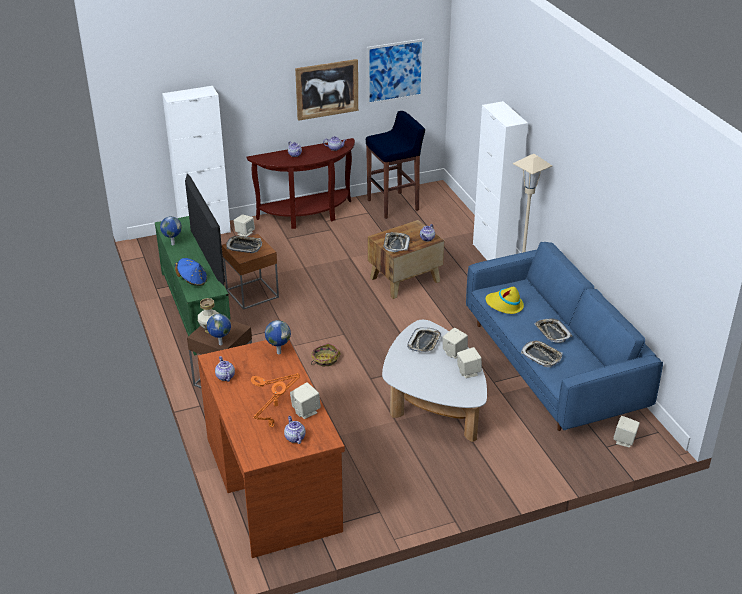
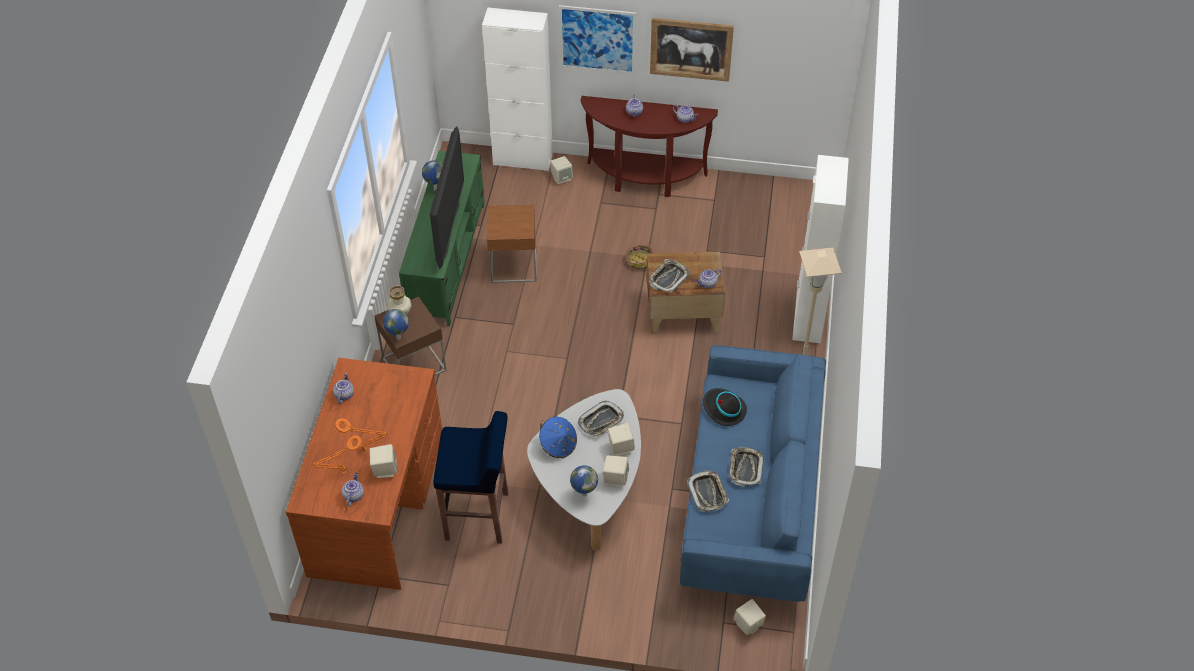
camera: 30 degrees right, 15 degrees up
blue hat [175,258,207,286] -> blue hat moved to [539,417,577,458]
tray [226,236,262,253] -> none
globe [265,320,291,354] -> globe moved to [570,465,598,497]
basket [311,343,341,366] -> basket moved to [622,245,654,270]
blue stool [366,111,425,219] -> blue stool moved to [433,411,508,544]
picture [367,39,424,105] -> picture moved to [559,5,636,75]
yellow hat [485,287,524,314] -> black hat [703,388,747,426]

